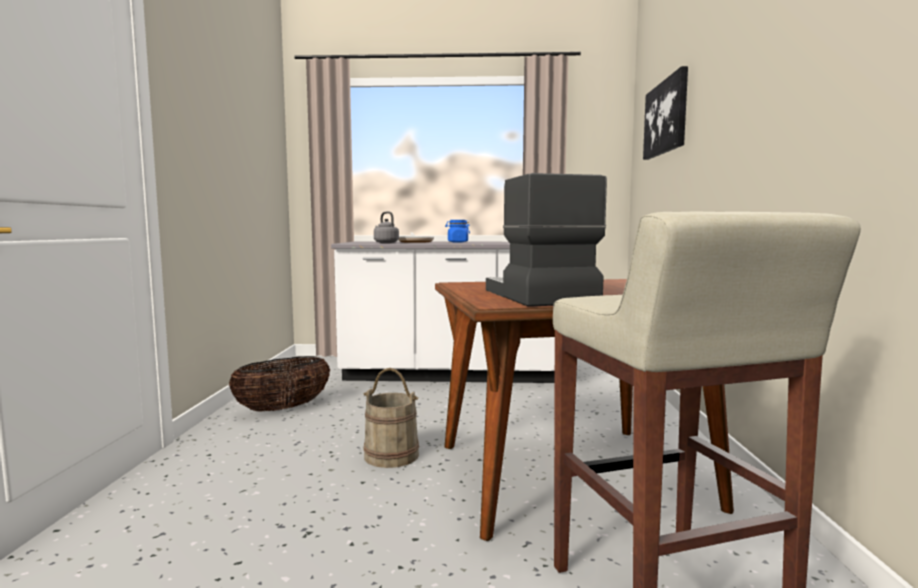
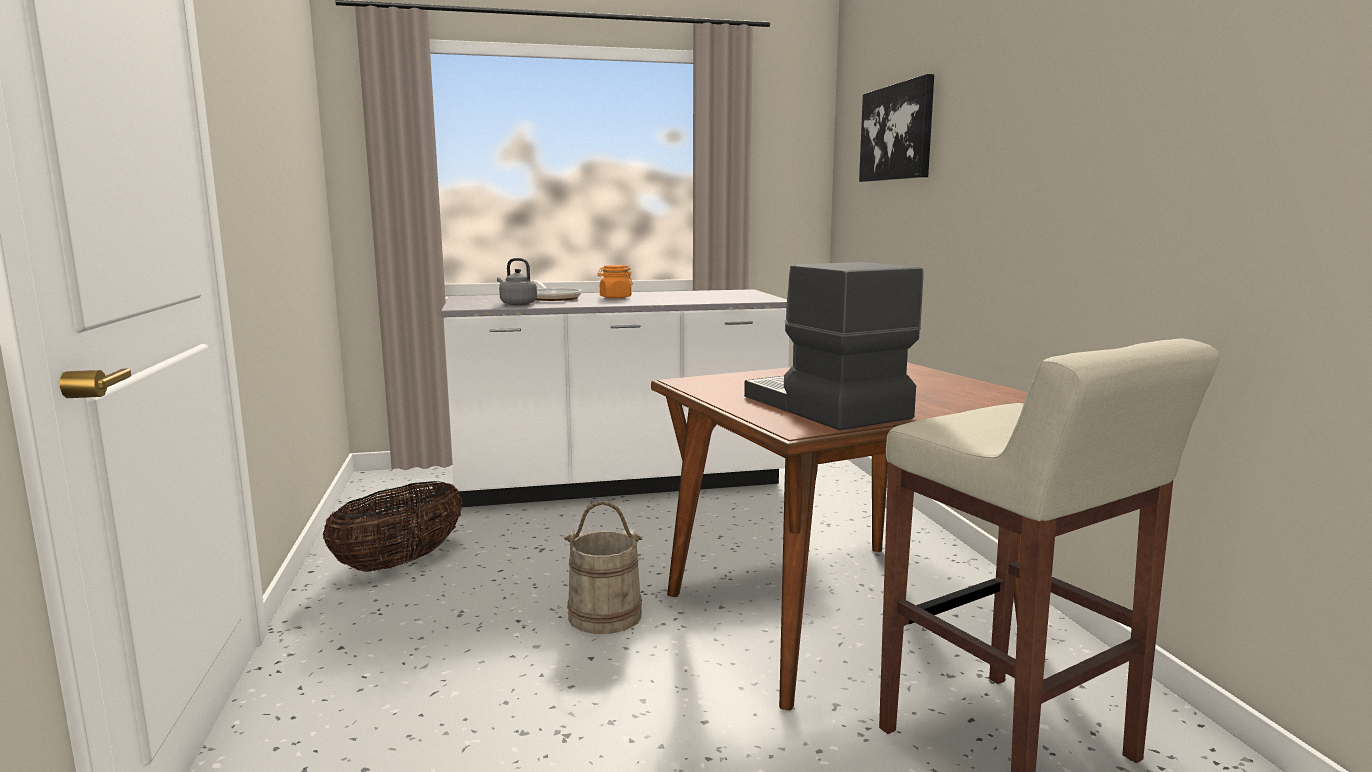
camera: 15 degrees left, 5 degrees up
blue jar [445,220,470,242] -> orange jar [597,265,633,299]

